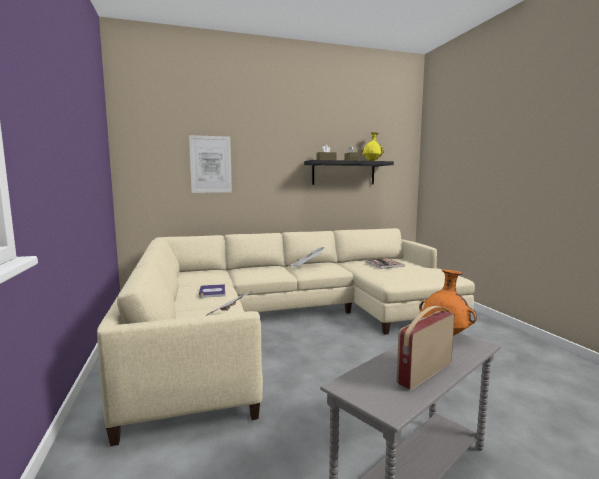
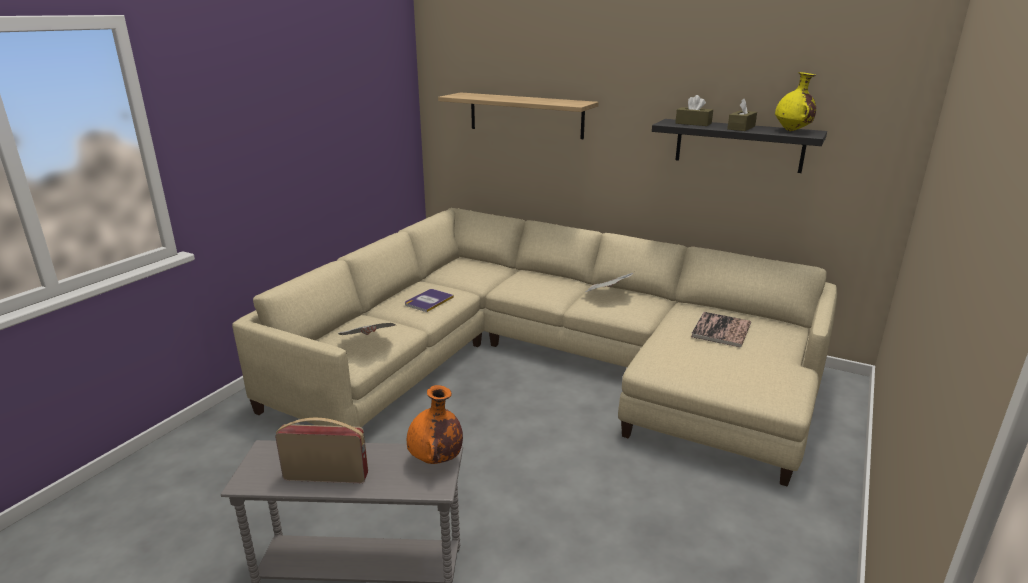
camera: 45 degrees right, 15 degrees up
picture [189,135,232,193] -> shelf [438,92,599,139]

